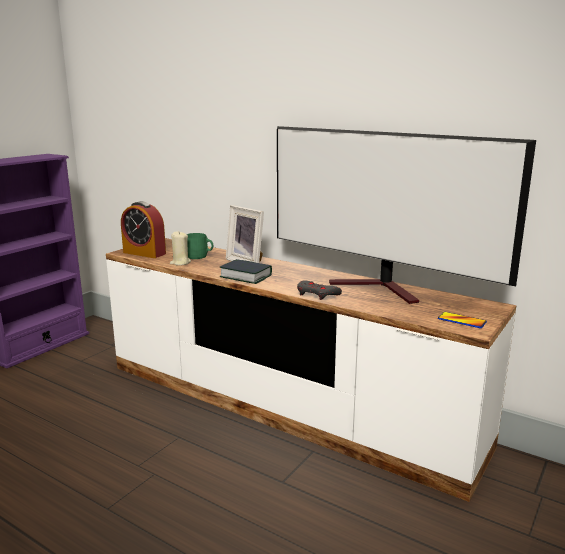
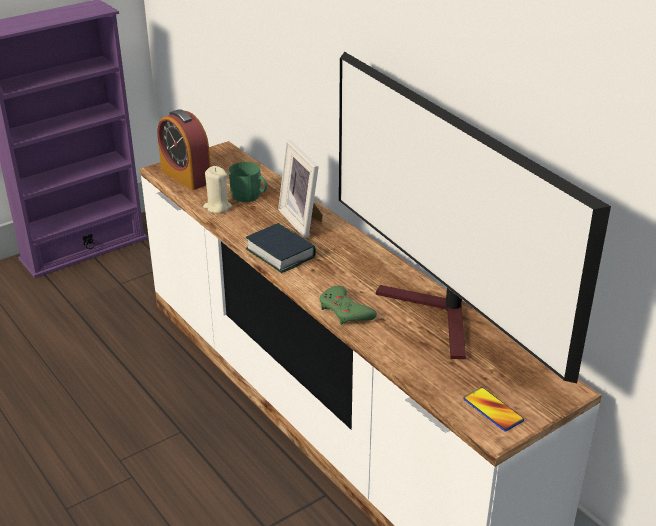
camera: 20 degrees right, 15 degrees up
grey game controller [297,280,342,300] -> green game controller [319,286,377,325]

